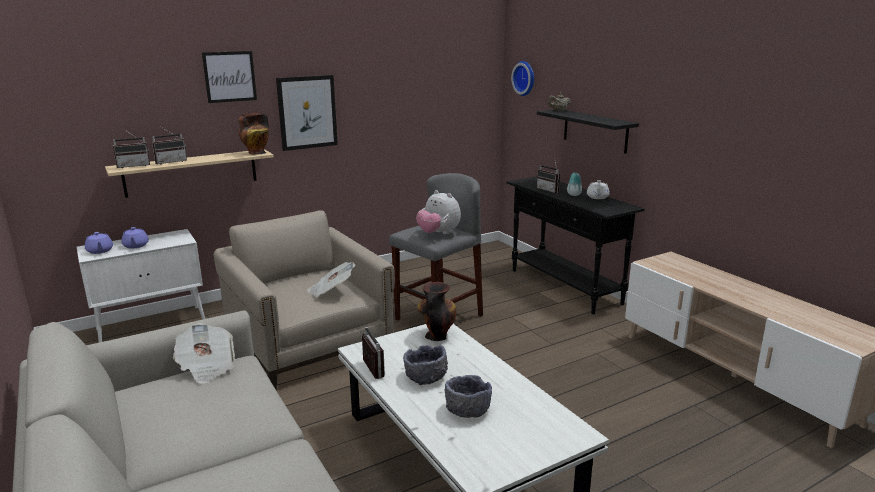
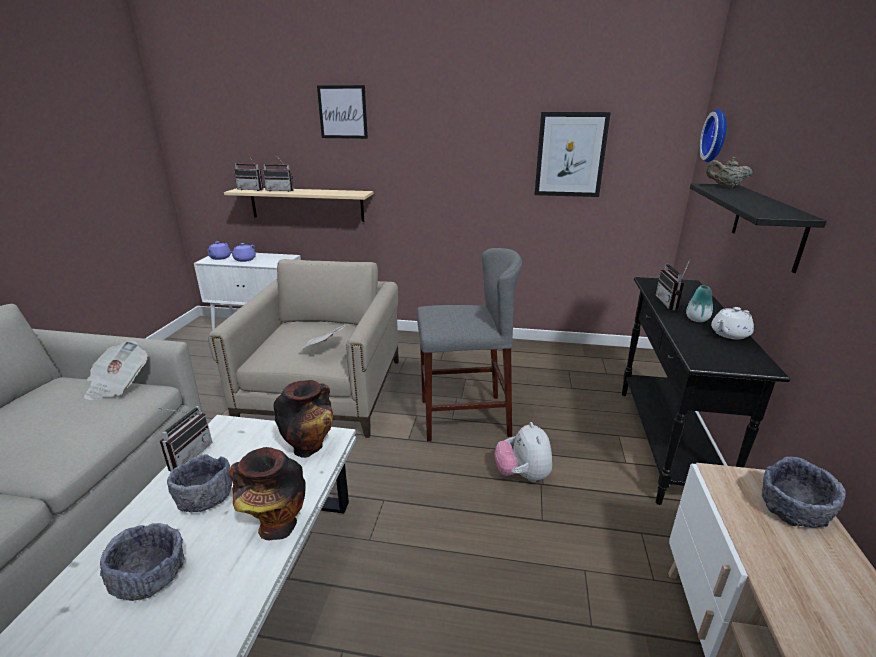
camera: 40 degrees right, 5 degrees up
vase [238,112,269,155] -> vase moved to [228,447,306,540]
picture [276,75,338,151] -> picture moved to [534,112,611,197]
plush toy [416,190,461,234] -> plush toy moved to [494,422,552,482]
none -> grey bowl [762,456,846,528]

